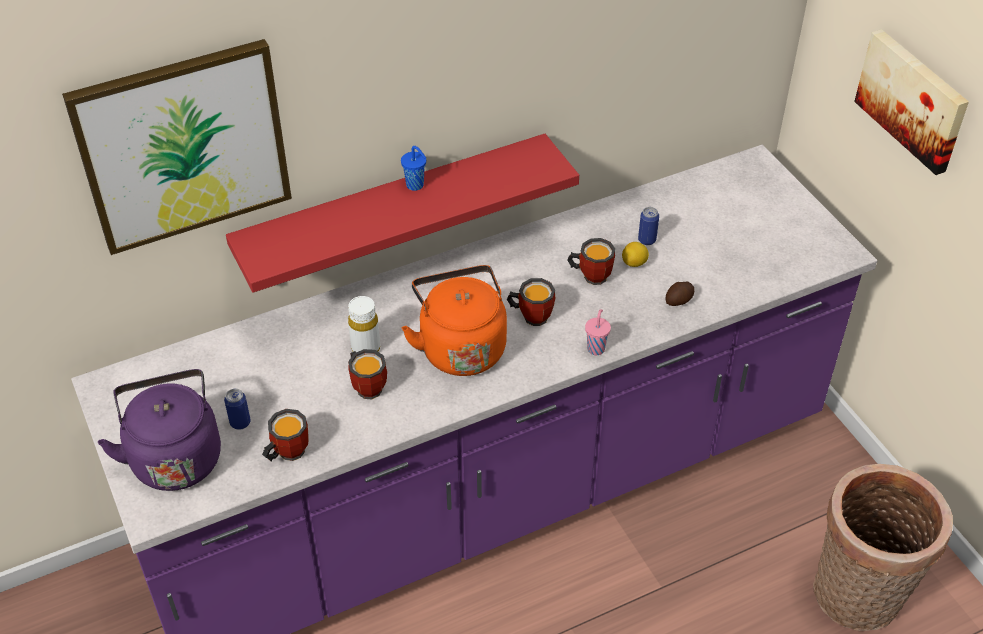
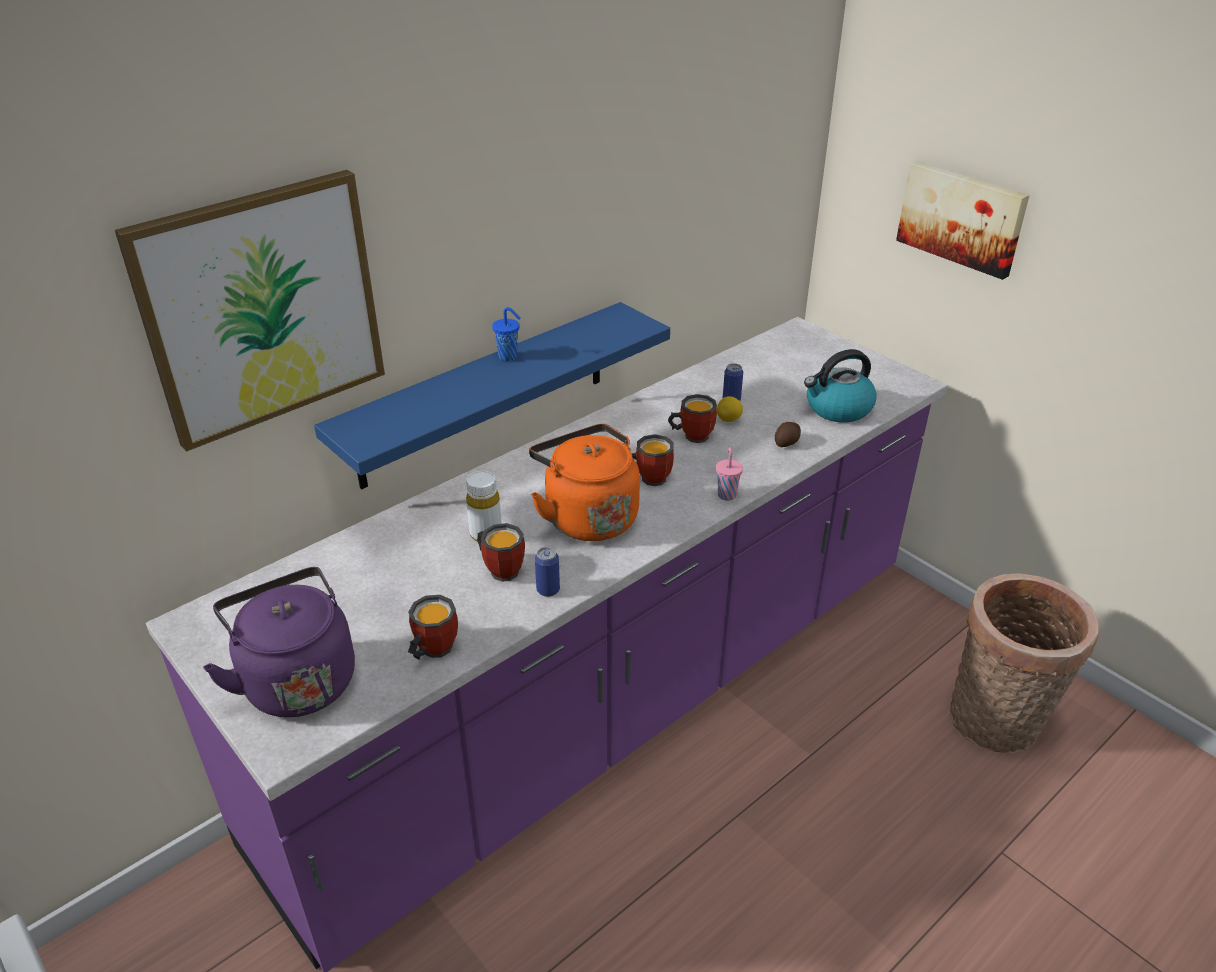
camera: 15 degrees left, 10 degrees down
can [224,389,251,430] -> can moved to [535,547,560,597]
red shelf [226,134,579,293] -> blue shelf [314,302,670,490]
none -> kettle [804,349,877,423]

